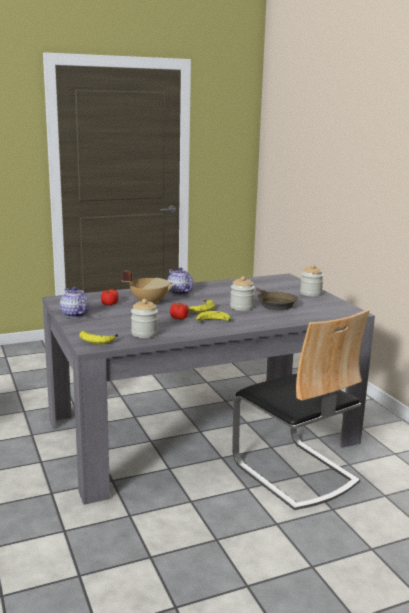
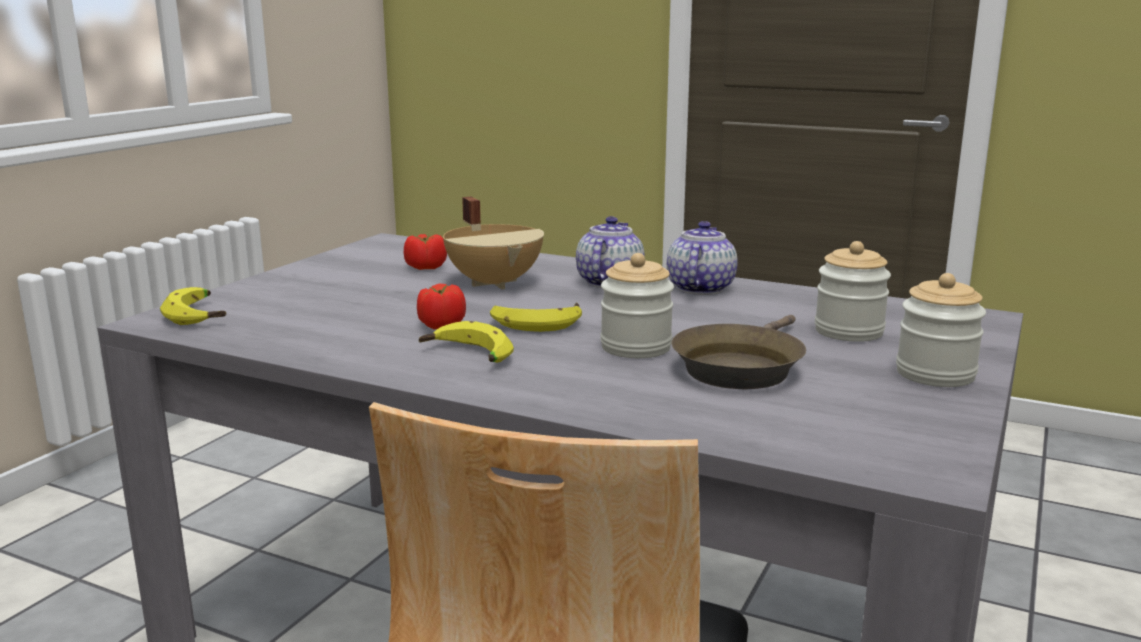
camera: 50 degrees right, 0 degrees up
teapot [60,287,90,318] -> teapot moved to [667,221,738,295]
jar [131,299,158,338] -> jar moved to [815,241,891,342]

